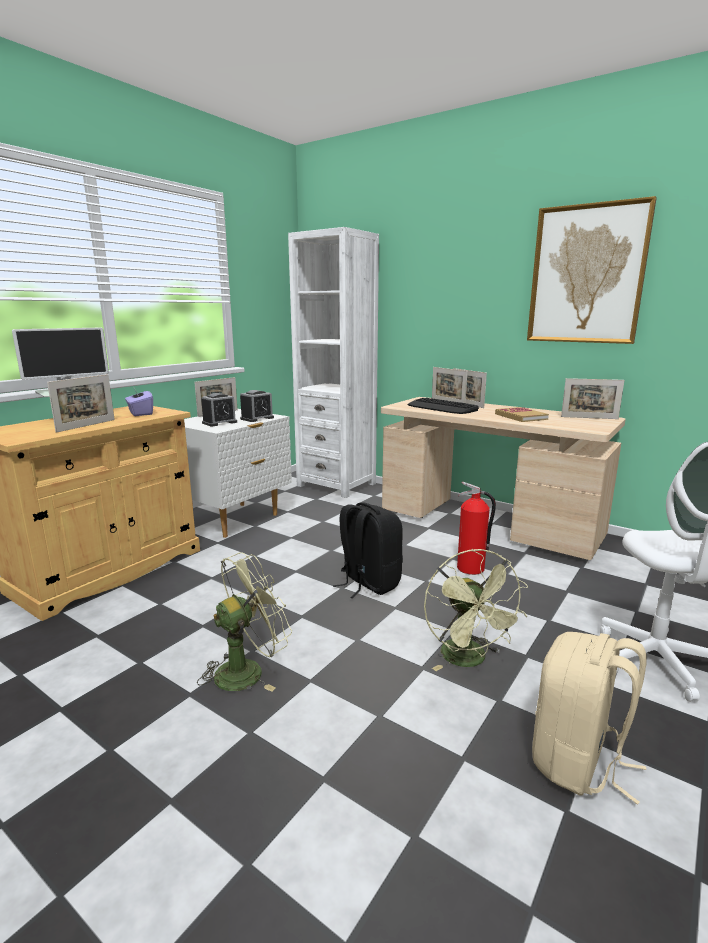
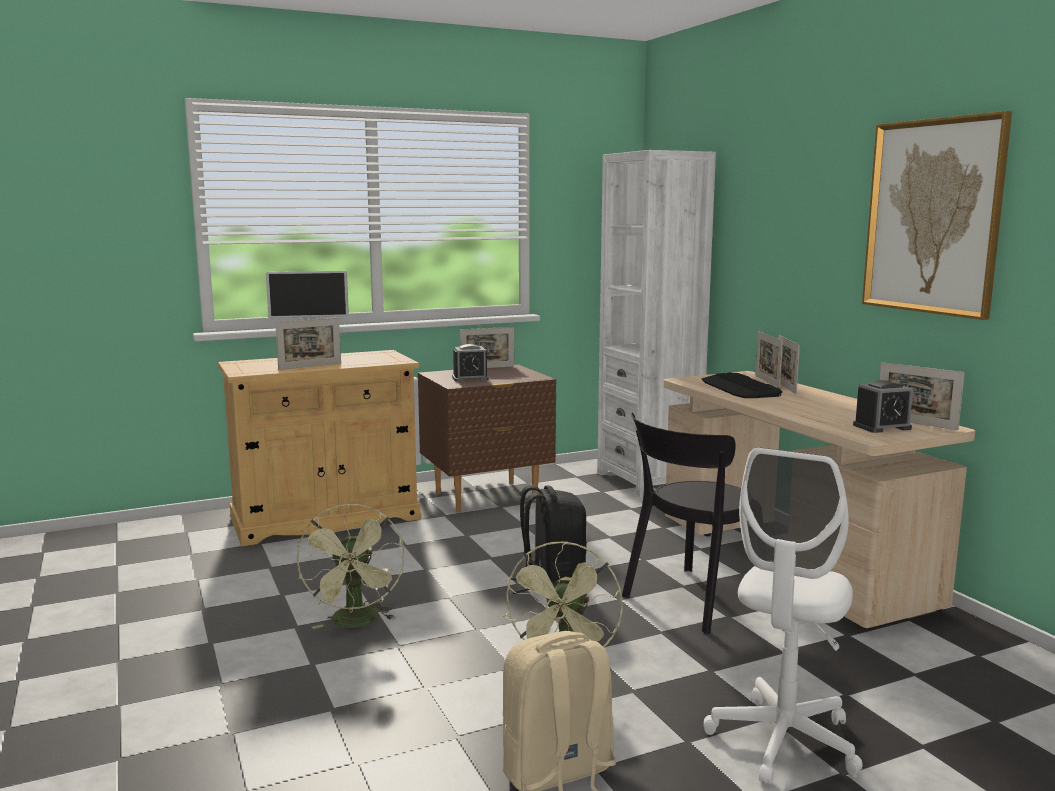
camera: 30 degrees right, 5 degrees down
purple tissue box [125,386,153,416] -> none
white nightstand [184,409,292,538] -> brown nightstand [418,365,556,512]
green fan [197,552,292,692] -> green fan turned 90 degrees clockwise [297,503,405,629]
alarm clock [240,390,274,422] -> alarm clock moved to [853,380,913,433]
fire extinguisher [457,481,496,575] -> black chair [622,413,741,634]
book [495,407,549,422] -> none

